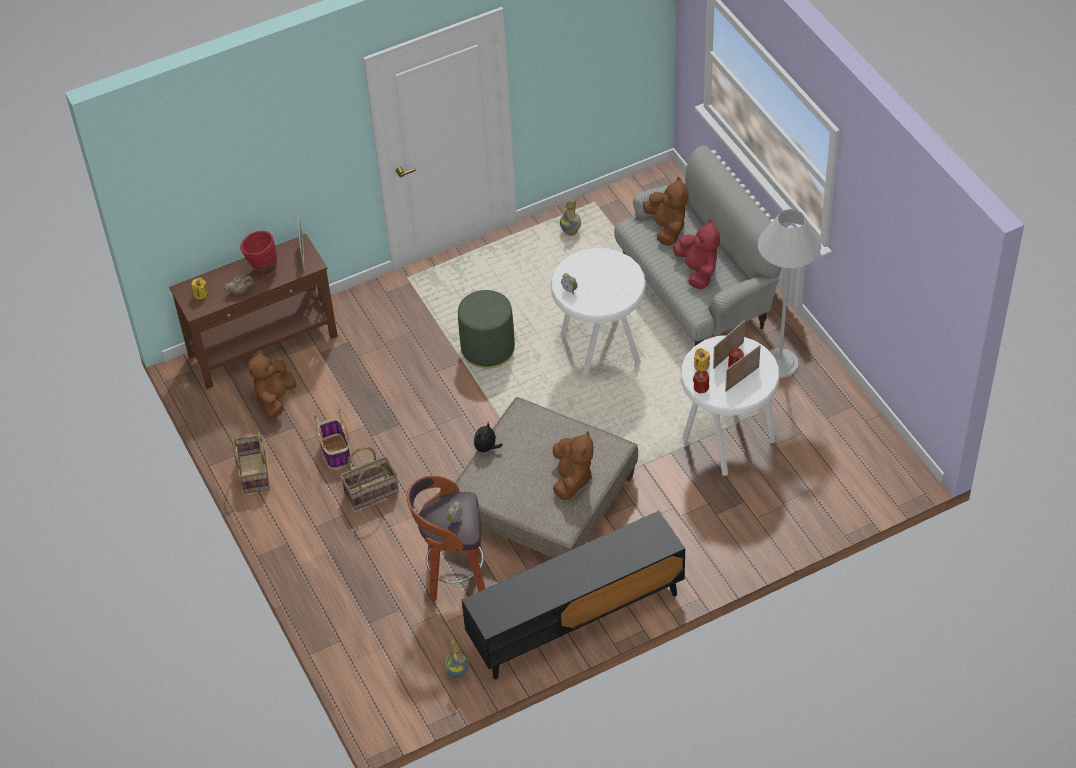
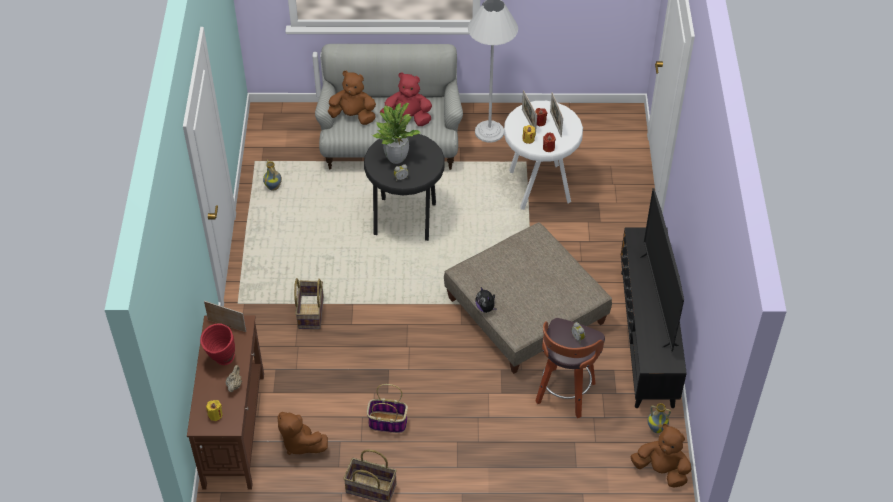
camera: 65 degrees left, 0 degrees up
basket [340,447,399,510] -> basket moved to [294,278,324,329]
green ottoman [458,290,515,368] -> none
white stool [551,248,646,381] -> black stool [364,134,445,241]
brown plush toy [553,431,593,500] -> brown plush toy moved to [630,424,692,488]
none -> potted plant [372,103,420,164]
none -> television [639,188,684,352]

